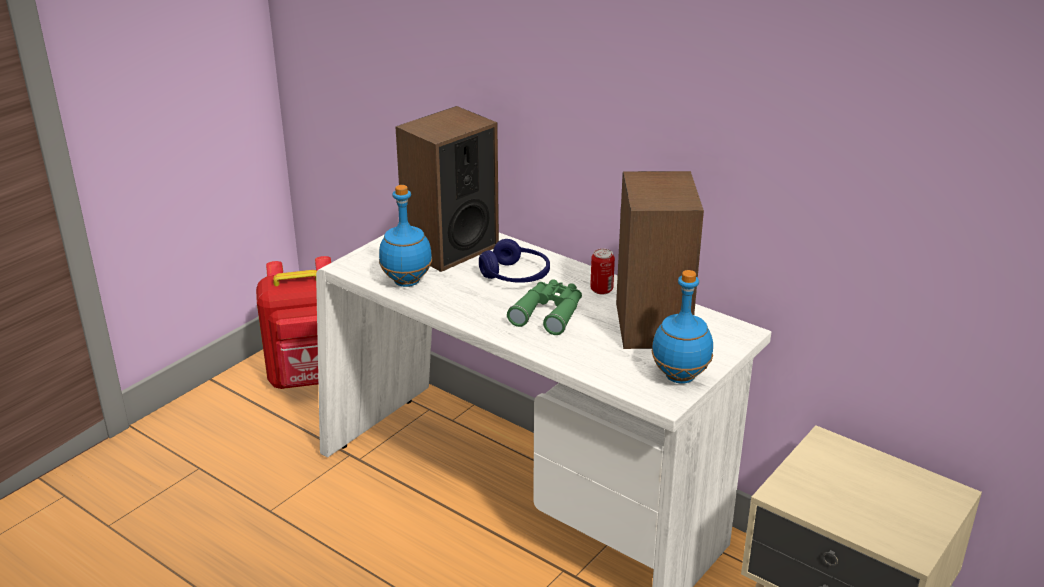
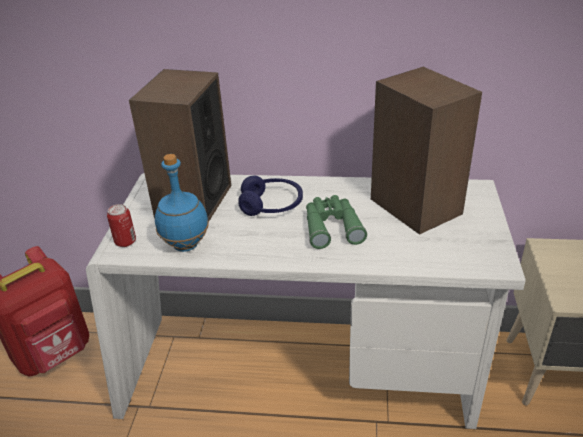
camera: 30 degrees left, 5 degrees up
can [590,249,615,294] -> can moved to [107,204,136,247]
blue bottle [652,270,713,383] -> none

